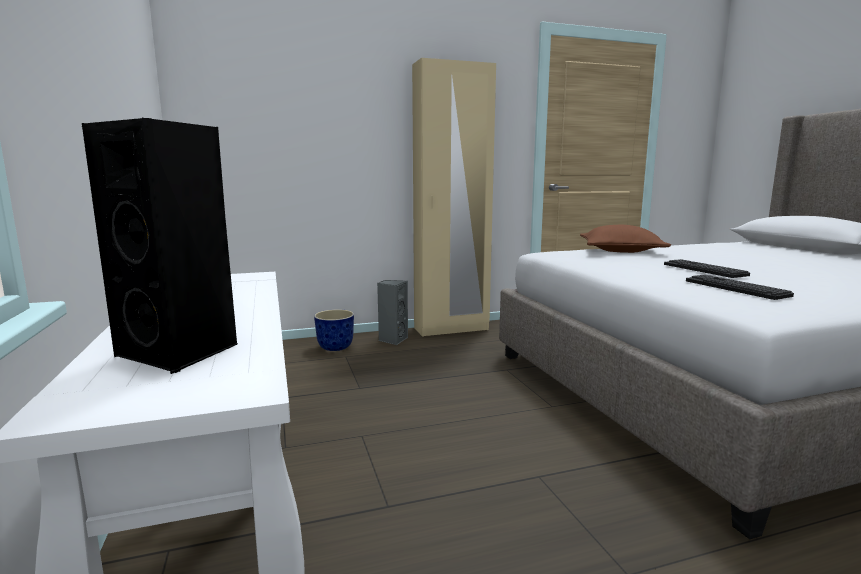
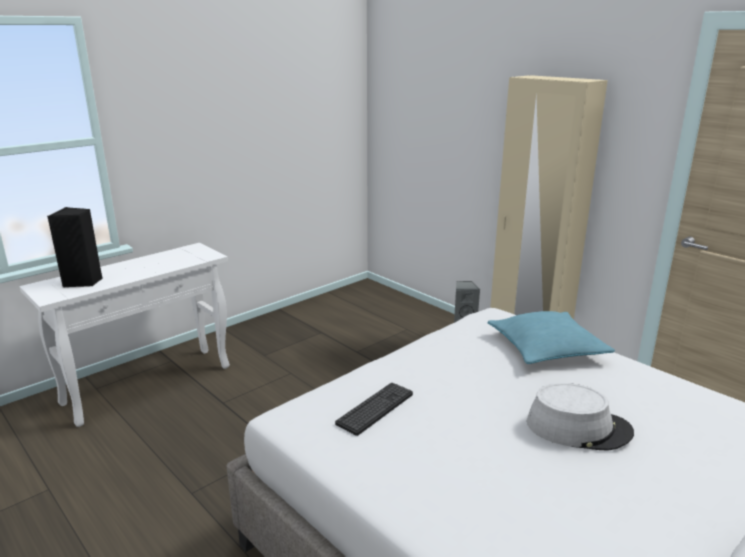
camera: 65 degrees right, 10 degrees up
planter [314,309,354,351] -> none
brown pillow [580,225,671,253] -> turquoise pillow [487,311,615,364]
keyboard [664,259,750,278] -> none
none -> grey hat [527,383,634,451]

